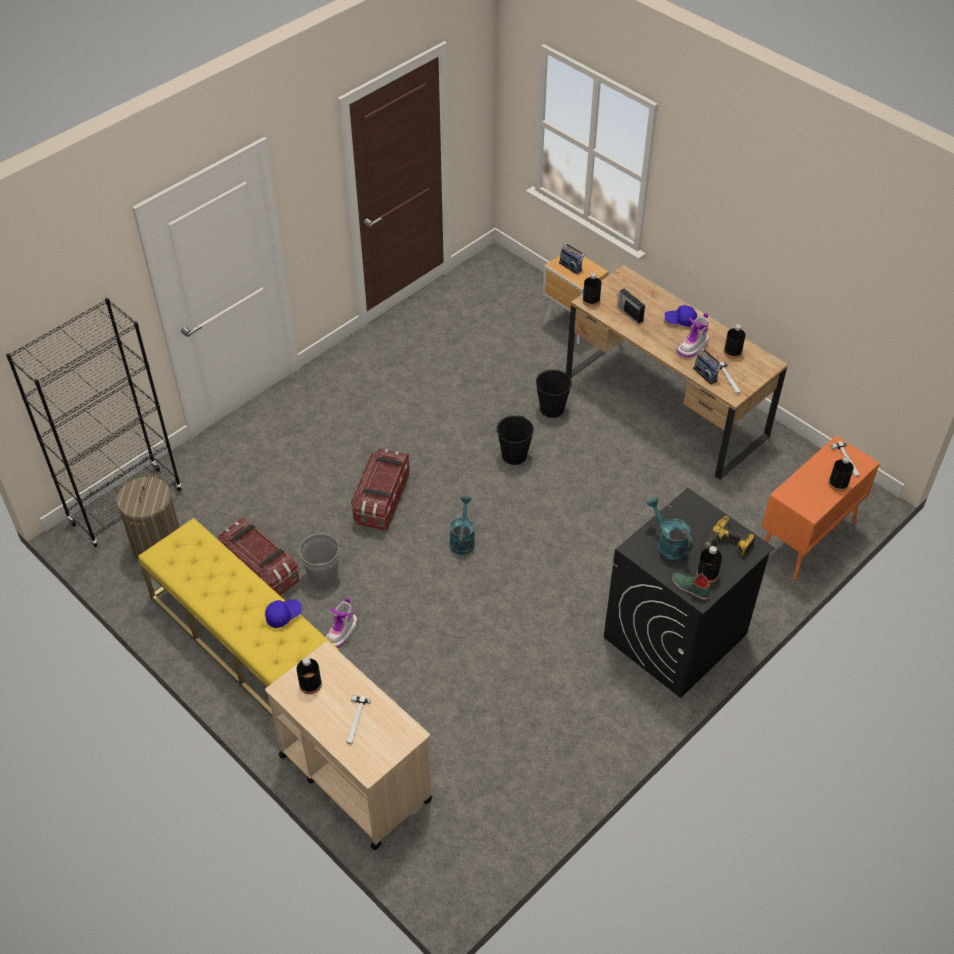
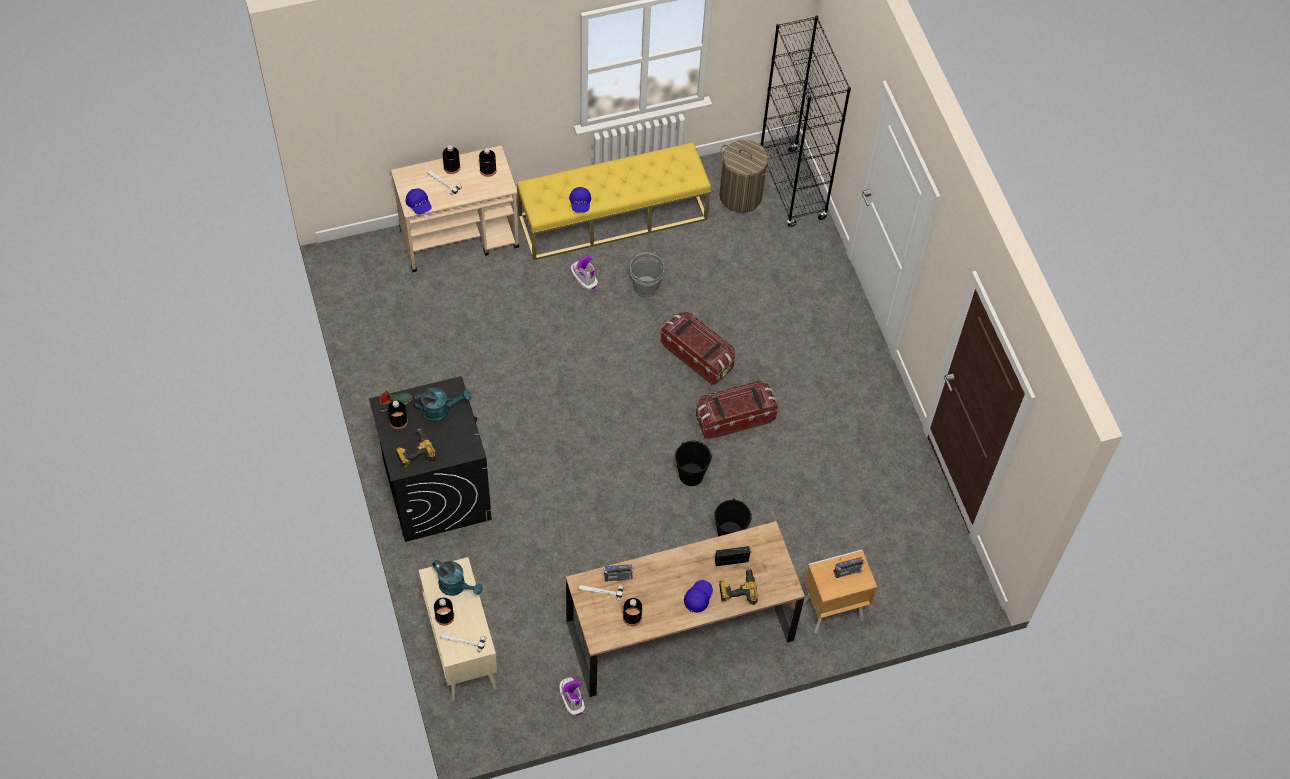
camera: 115 degrees right, 10 degrees up
storage box [218,518,300,595] -> storage box moved to [696,381,778,440]
turquoise watering can [450,496,475,555] -> turquoise watering can moved to [432,560,483,596]
black bottle [582,273,601,307] -> black bottle moved to [443,145,460,174]
boot [677,313,709,358] -> boot moved to [559,677,585,716]
orange cabinet [762,436,880,581] -> beige cabinet [419,557,498,700]
none -> blue cap [406,188,432,214]
none -> power drill [719,567,758,605]

